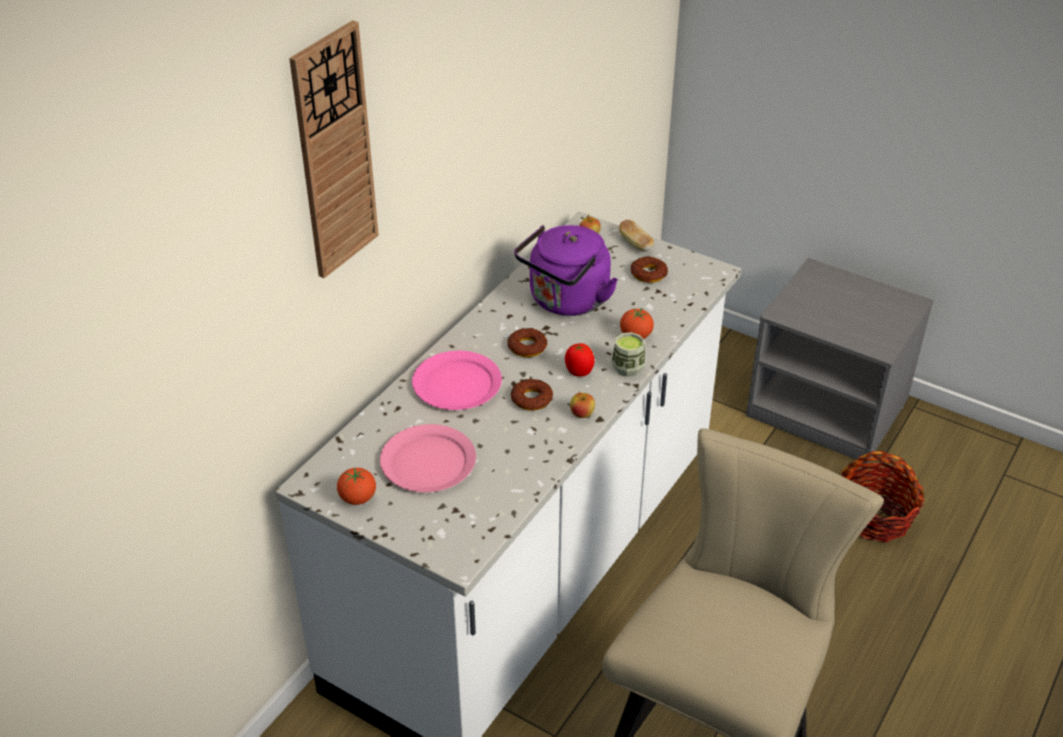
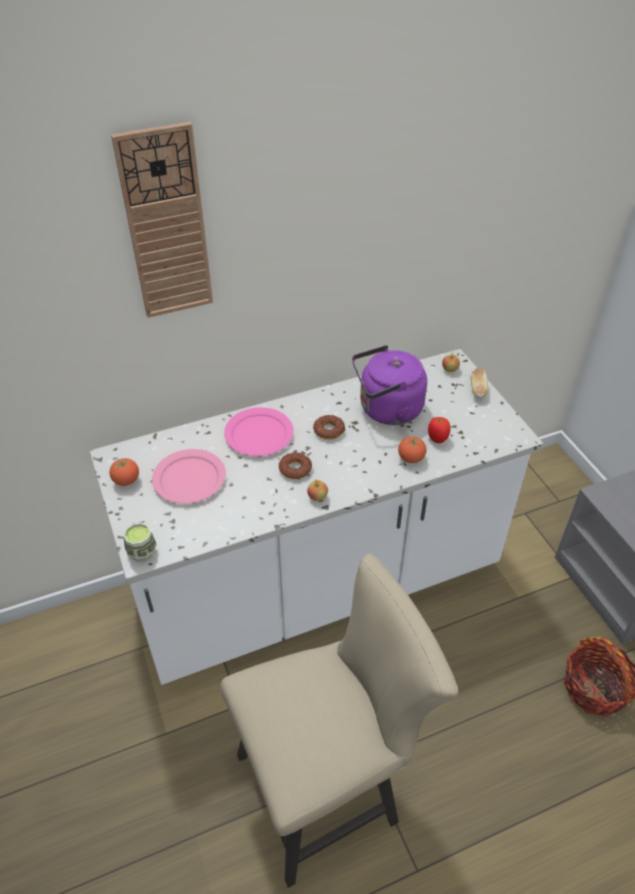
camera: 35 degrees right, 5 degrees up
tomato [565,343,595,377] -> tomato moved to [428,417,450,443]
cup [612,332,645,377] -> cup moved to [123,522,157,562]
donut [631,256,668,283] -> none

